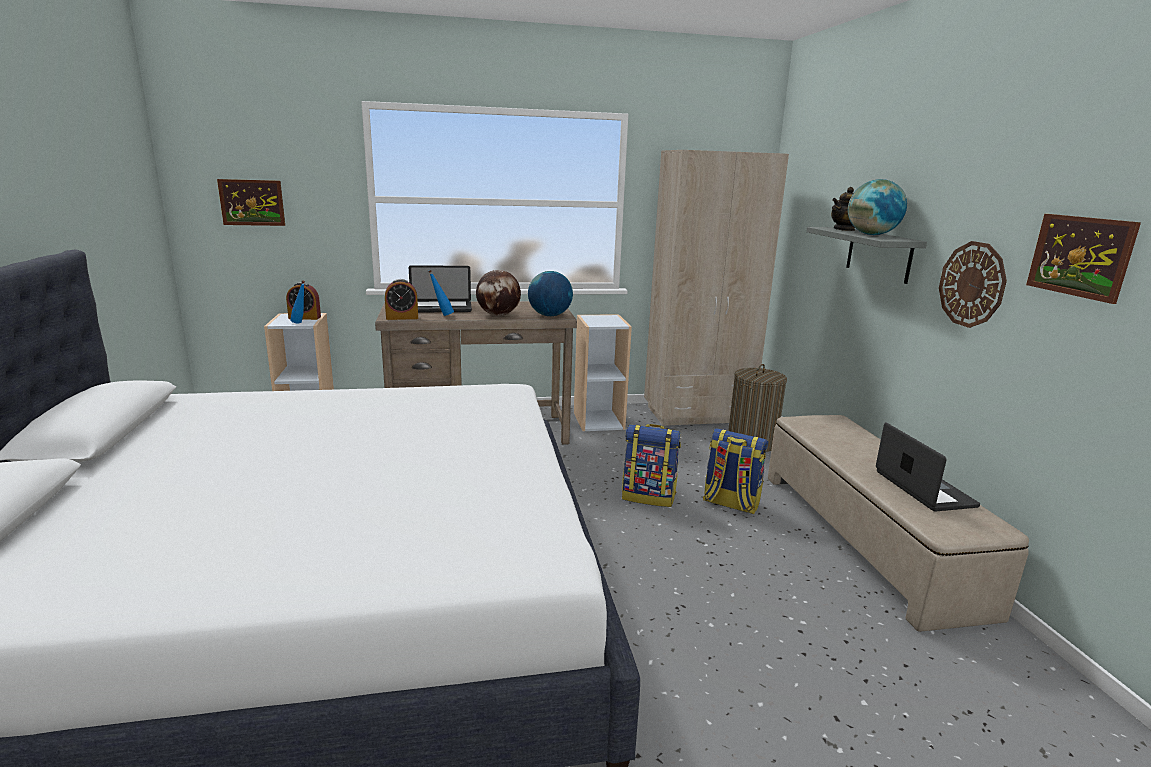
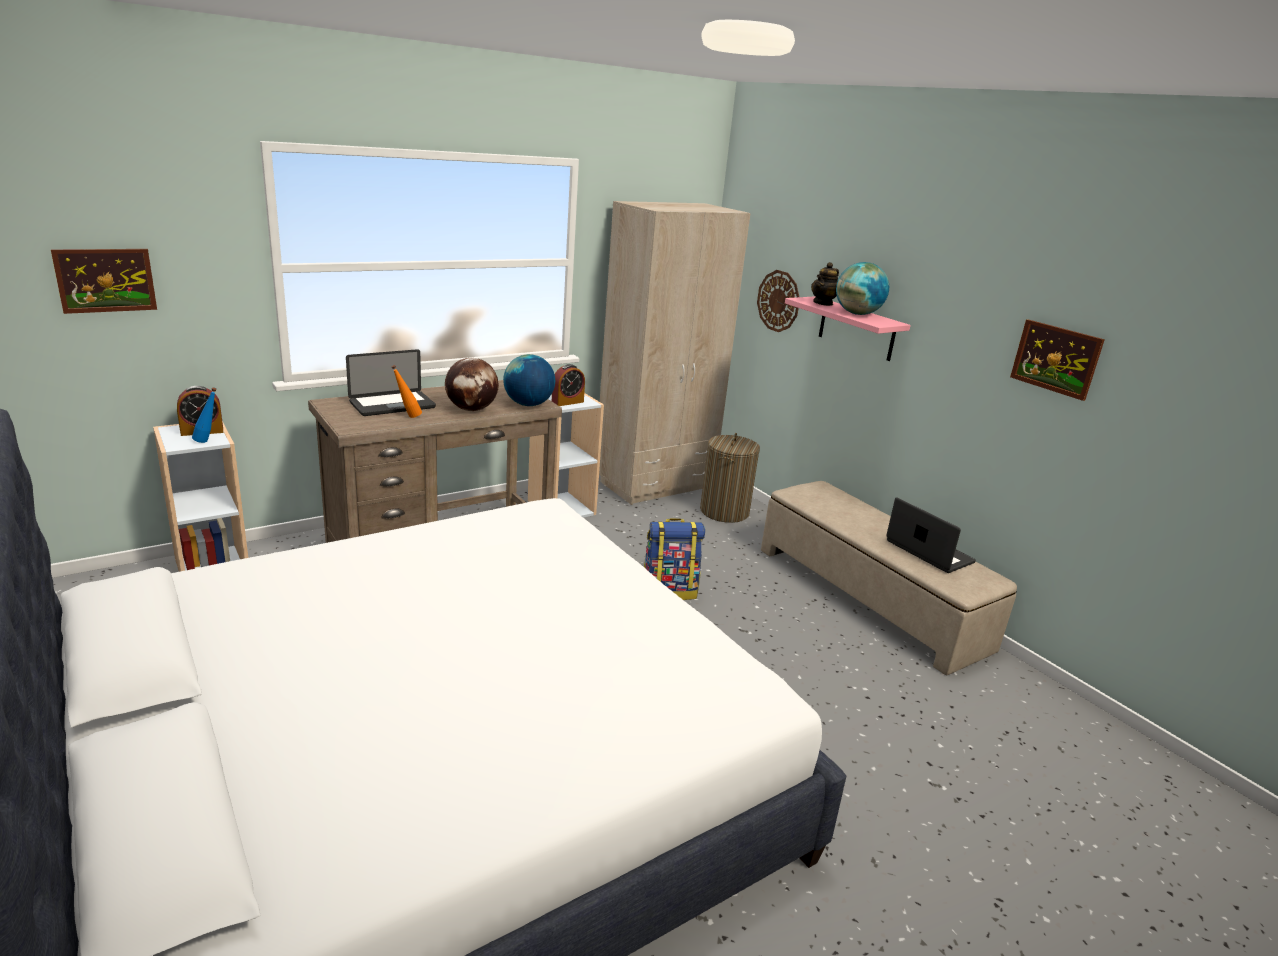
camera: 25 degrees left, 5 degrees up
alarm clock [385,279,418,320] -> alarm clock moved to [552,364,585,406]
blue bottle [428,270,454,316] -> orange bottle [391,365,422,418]
backpack [703,428,768,514] -> none
grey shelf [806,227,927,284] -> pink shelf [785,296,911,361]
wall clock [939,241,1007,328] -> wall clock moved to [757,270,799,332]

